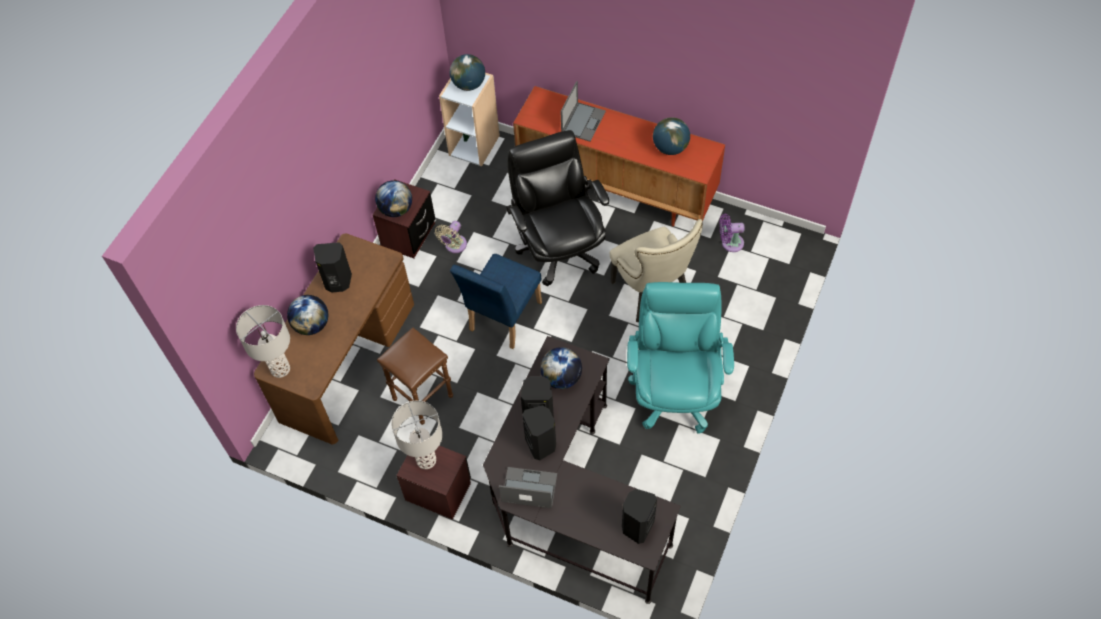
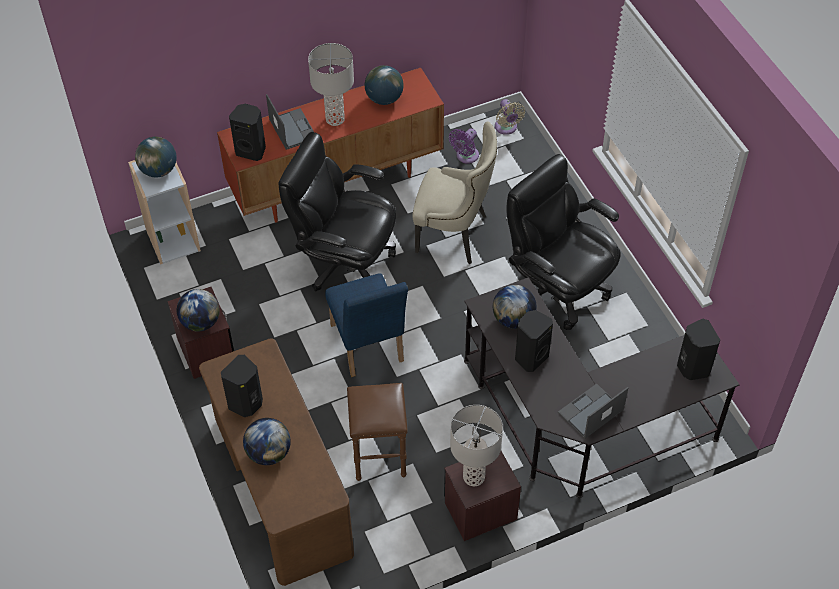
camera: 50 degrees left, 5 degrees down
white table lamp [236,305,290,378] -> white table lamp moved to [308,43,354,126]
beige fan [435,221,467,253] -> beige fan moved to [495,99,525,135]
black speaker [522,405,556,460] -> black speaker moved to [229,104,266,161]
turquoise office chair [627,282,734,434] -> black office chair [506,154,621,330]

